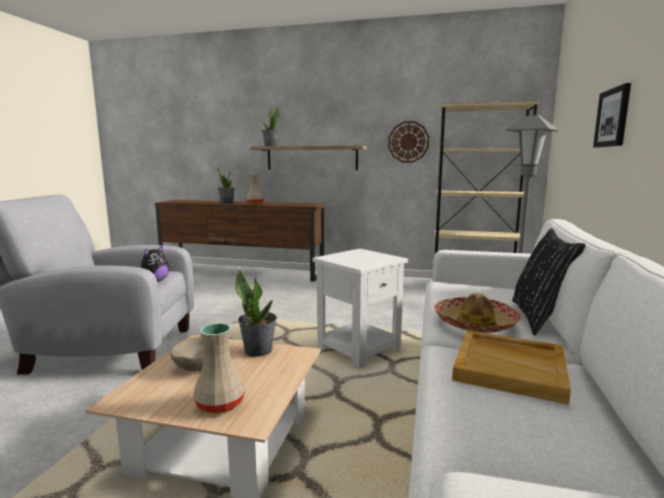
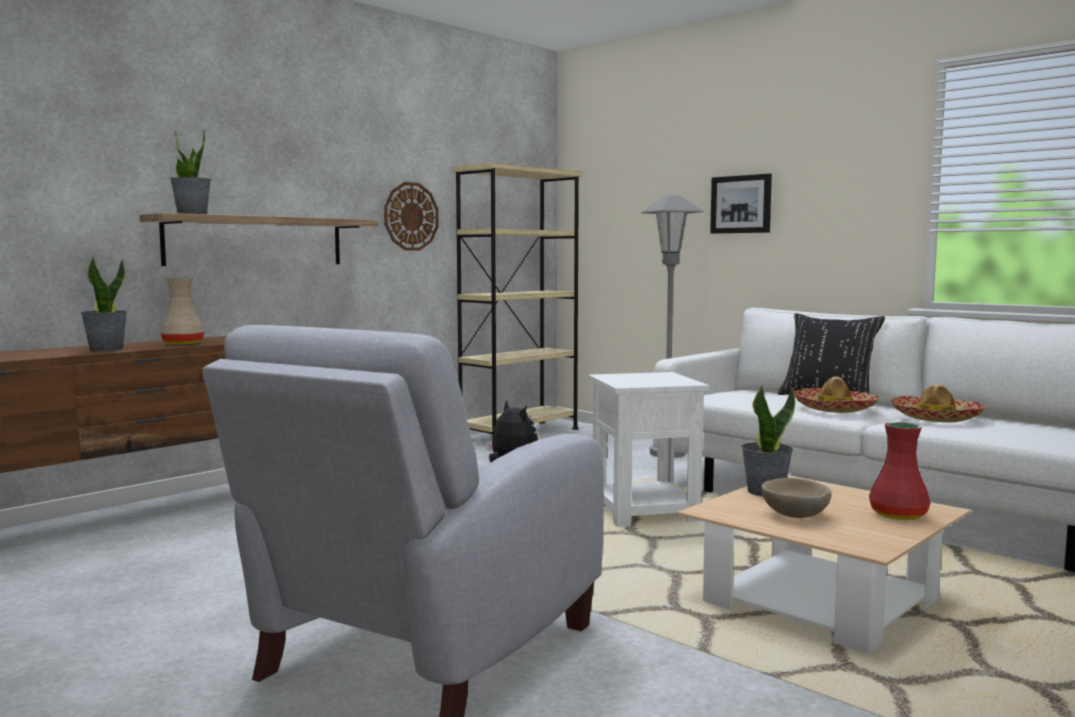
camera: 60 degrees left, 5 degrees down
beige vase [194,323,245,414] -> red vase [869,422,931,520]
beige tray [452,330,571,405] -> hat [890,384,986,423]

